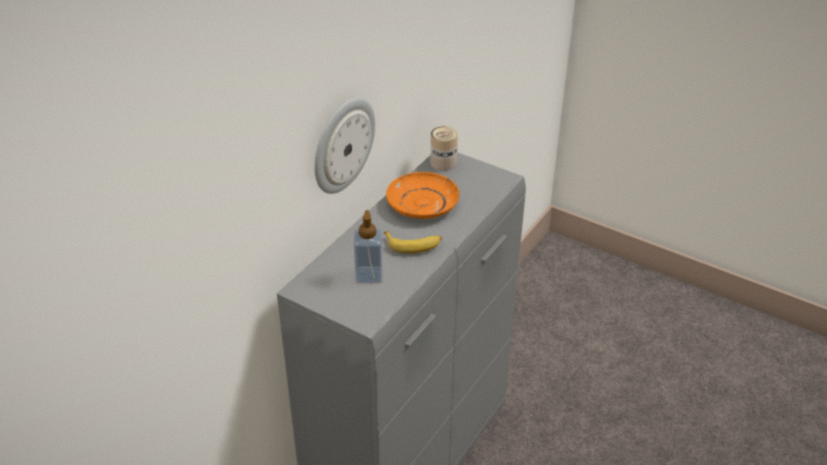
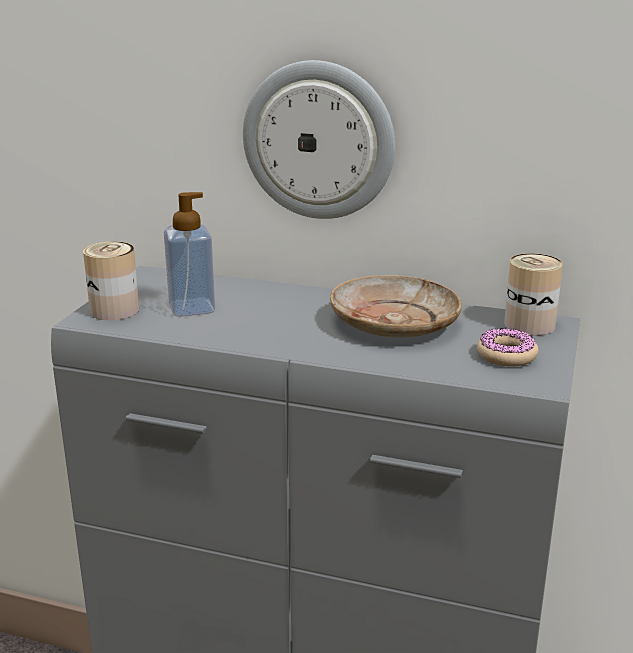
camera: 75 degrees right, 15 degrees down
banana [384,231,442,254] -> none
orange plate [386,172,459,219] -> beige plate [330,275,462,337]
none -> can [83,241,139,320]
none -> donut [477,328,538,366]

